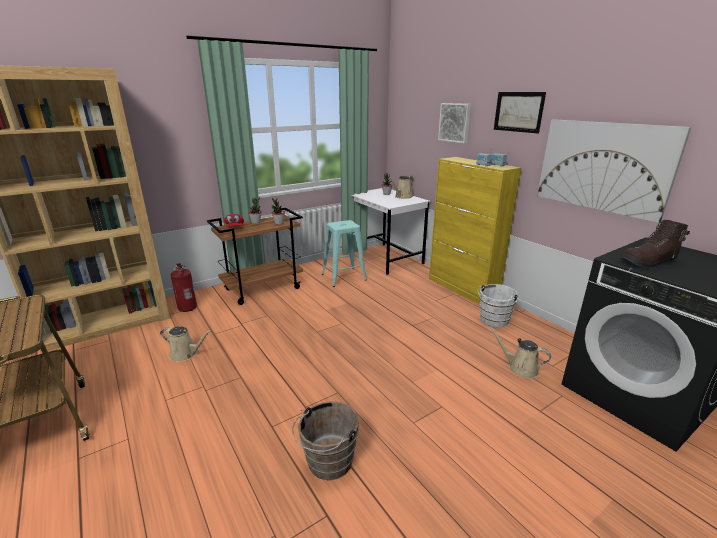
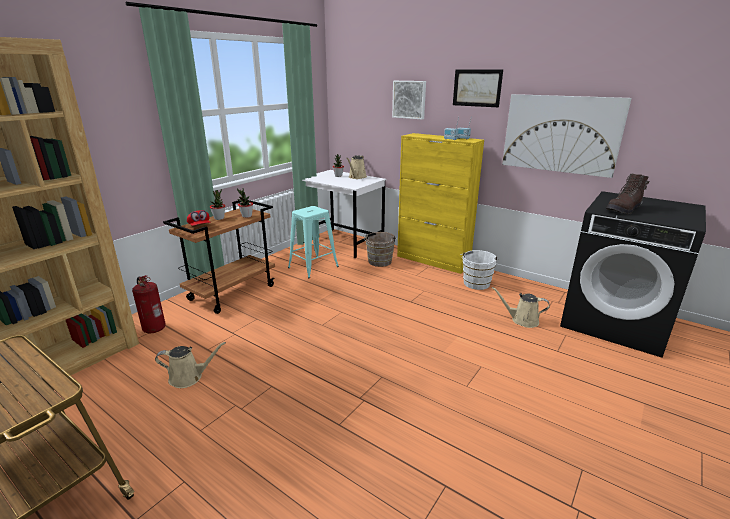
camera: 20 degrees left, 0 degrees up
brown bucket [292,401,359,480] -> brown bucket moved to [364,232,396,267]

